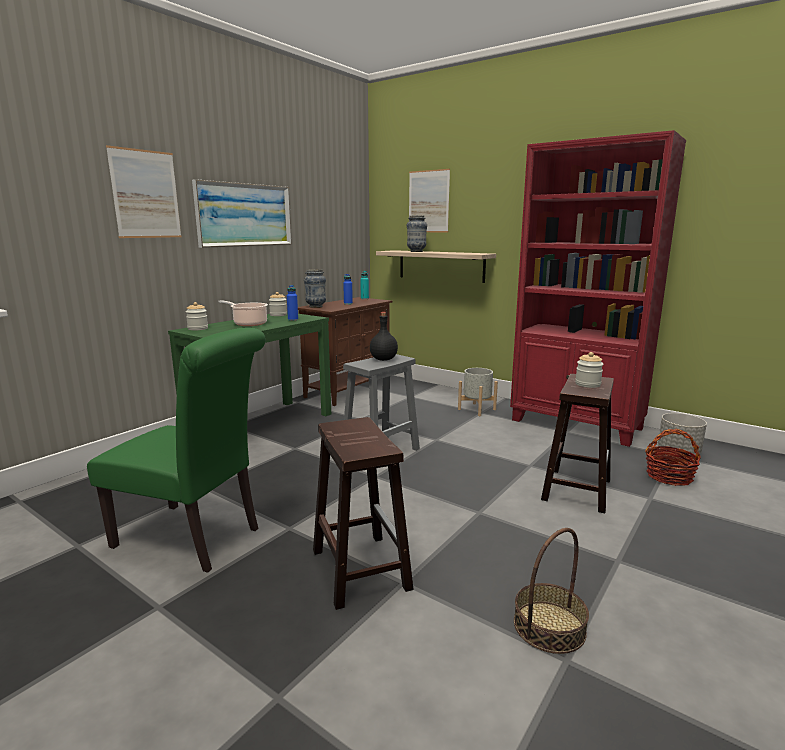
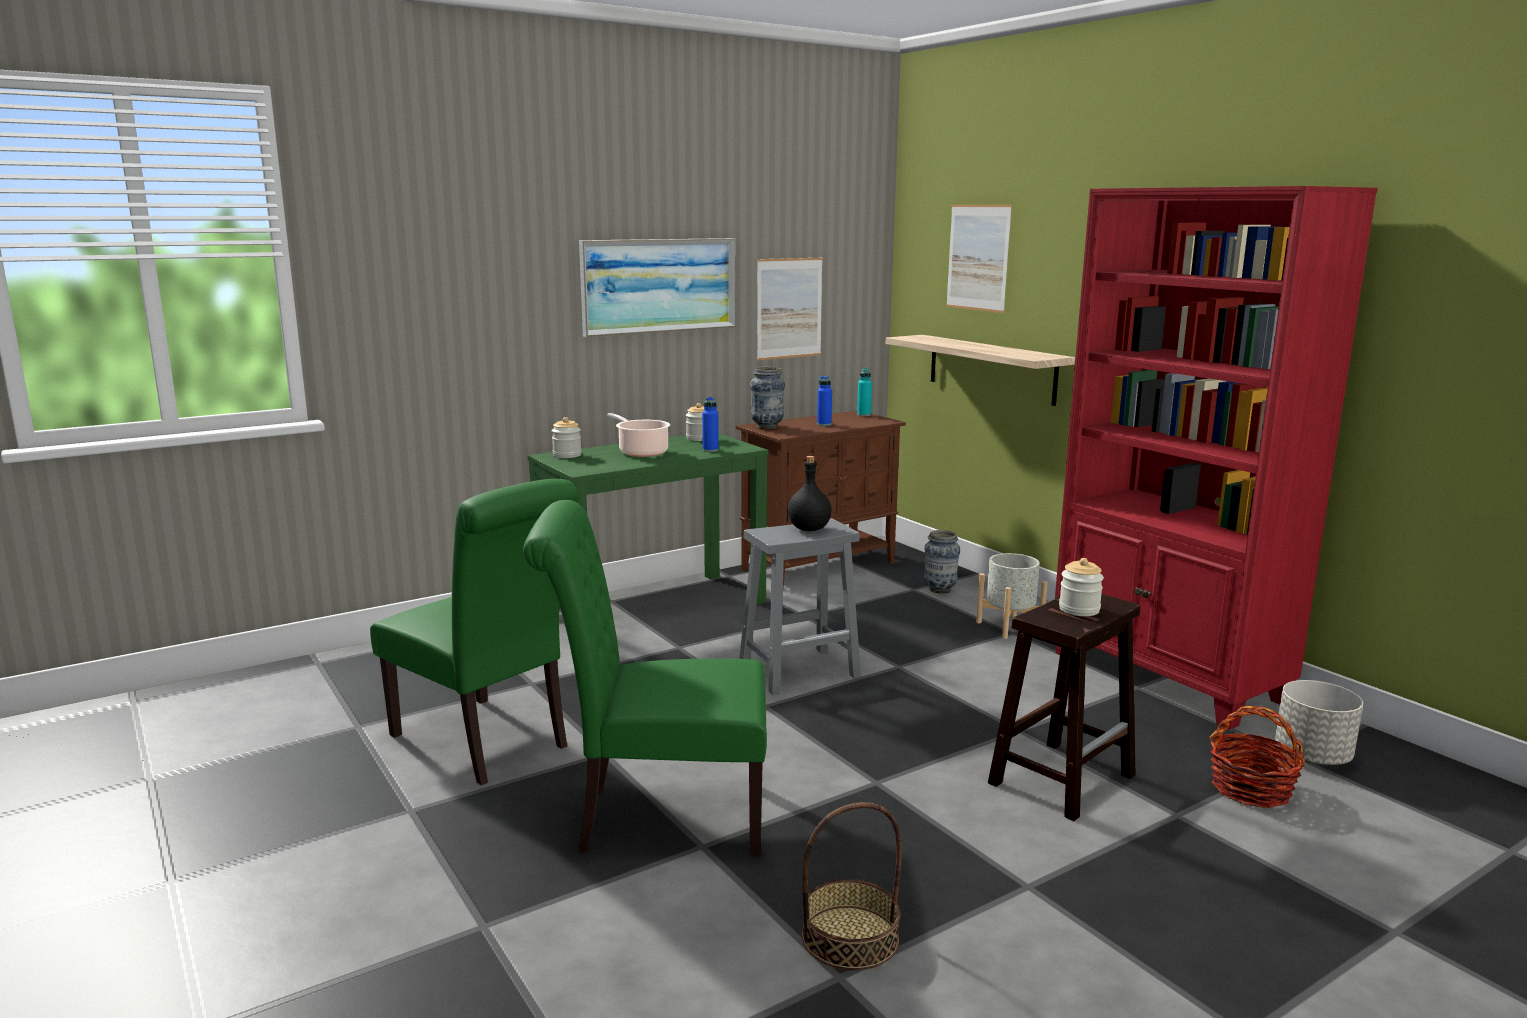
camera: 20 degrees right, 0 degrees up
picture [106,145,182,238] -> picture moved to [757,258,823,360]
brown stool [313,417,413,610] -> green chair [523,500,767,856]
vase [407,215,427,252] -> vase moved to [924,530,960,594]

